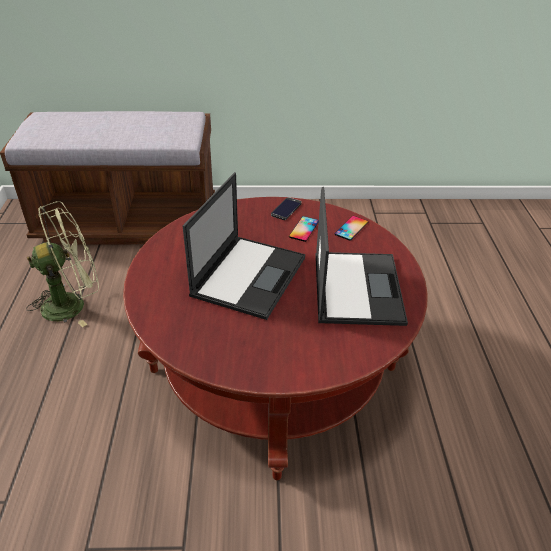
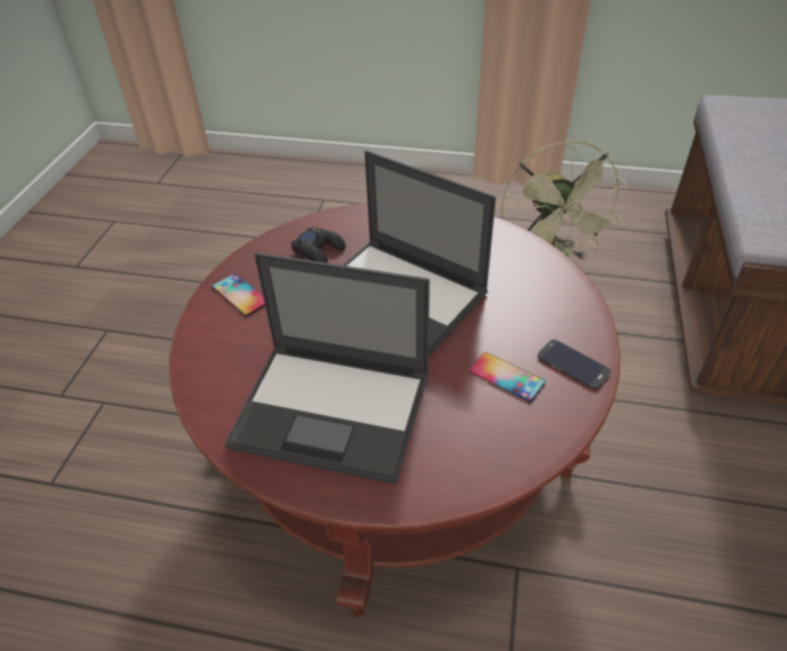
camera: 105 degrees right, 5 degrees up
phone [335,216,368,241] -> phone moved to [212,274,265,316]
none -> black game controller [291,227,346,263]

